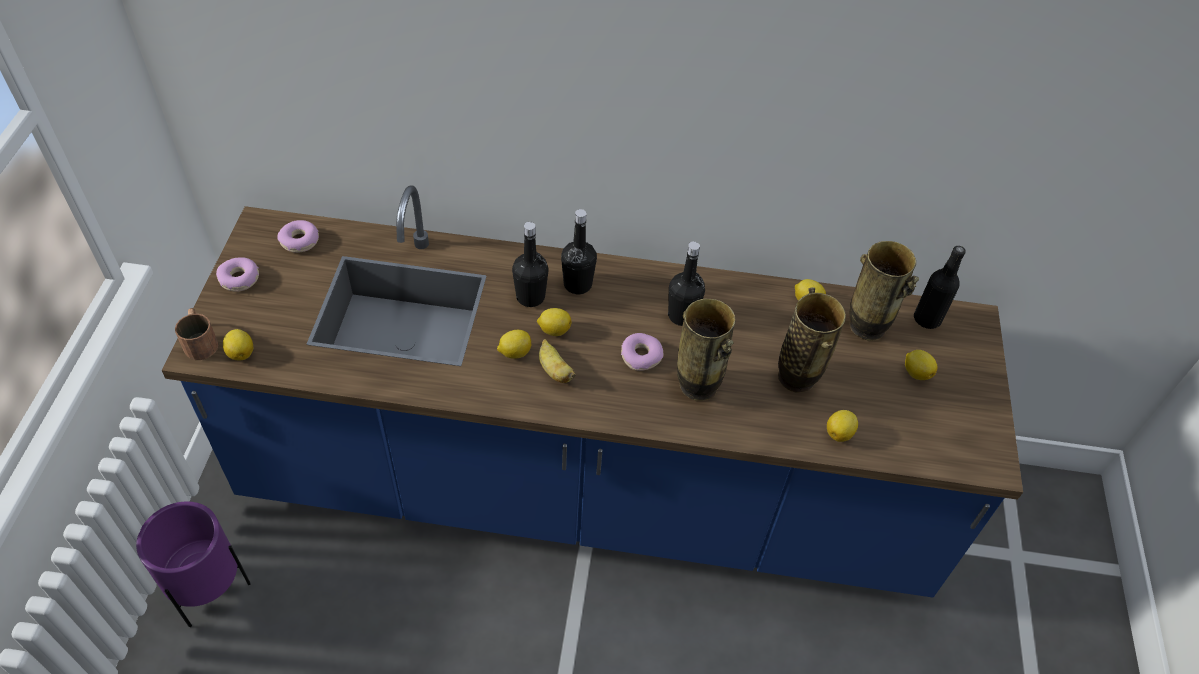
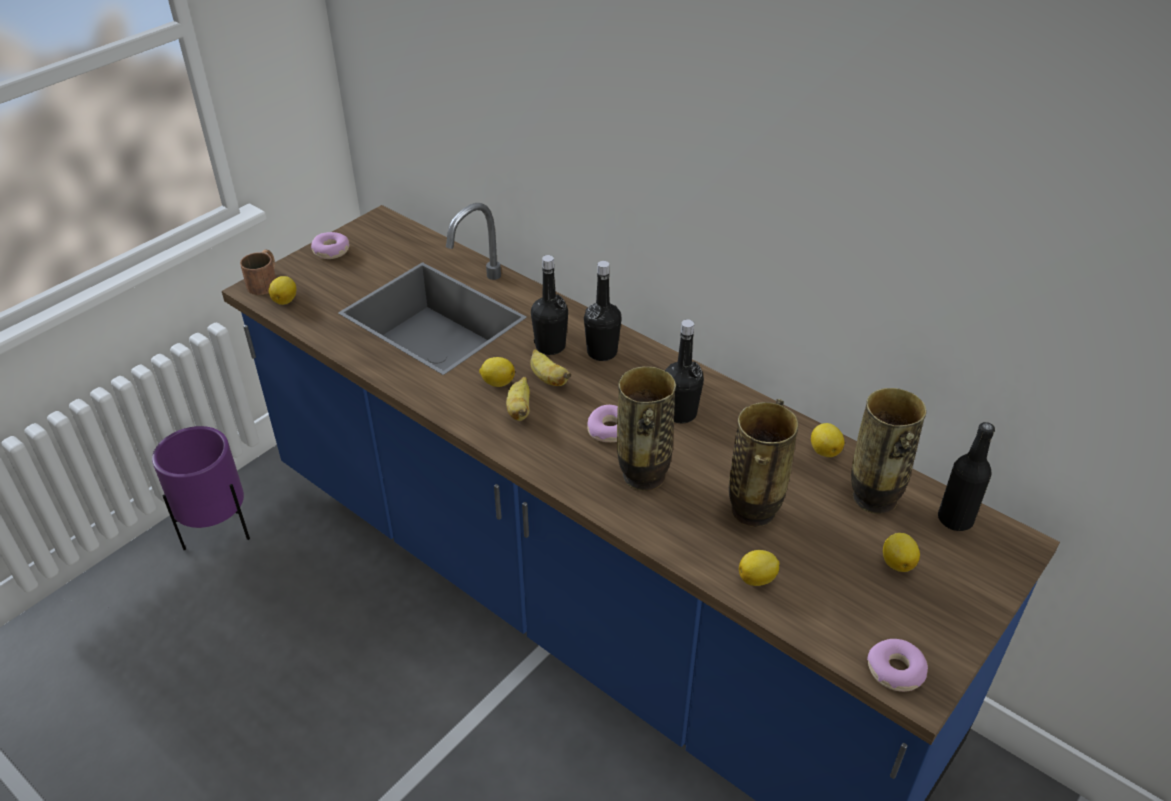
camera: 35 degrees right, 10 degrees down
donut [277,220,319,253] -> donut moved to [867,639,928,692]
lemon [537,308,571,336] -> banana [530,349,571,386]

